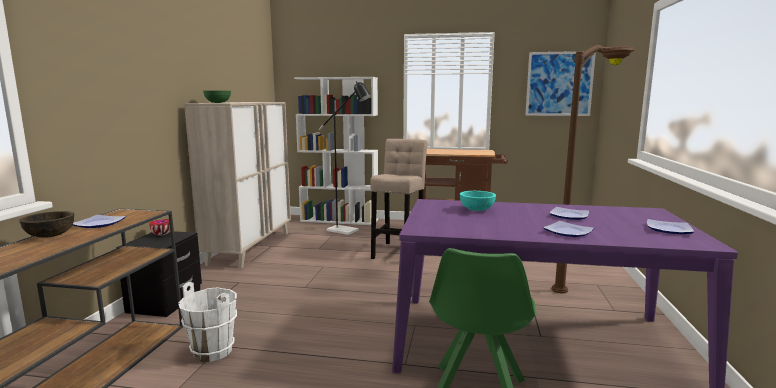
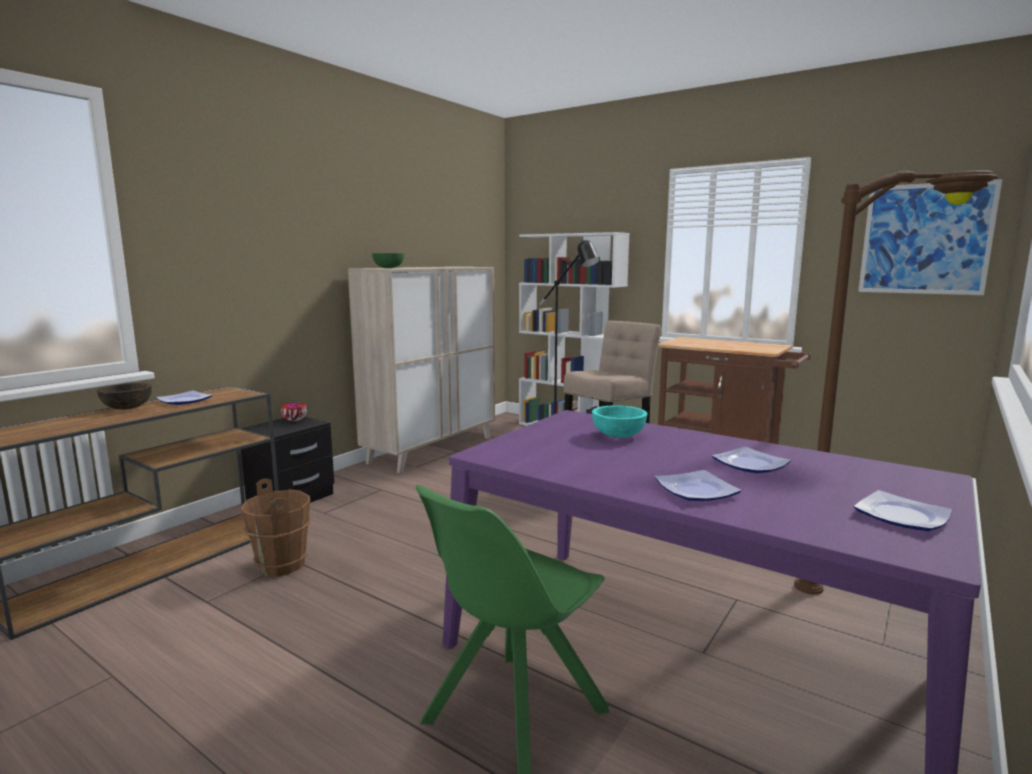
camera: 25 degrees right, 0 degrees up
white bucket [178,282,237,362] -> brown bucket [240,479,311,576]

